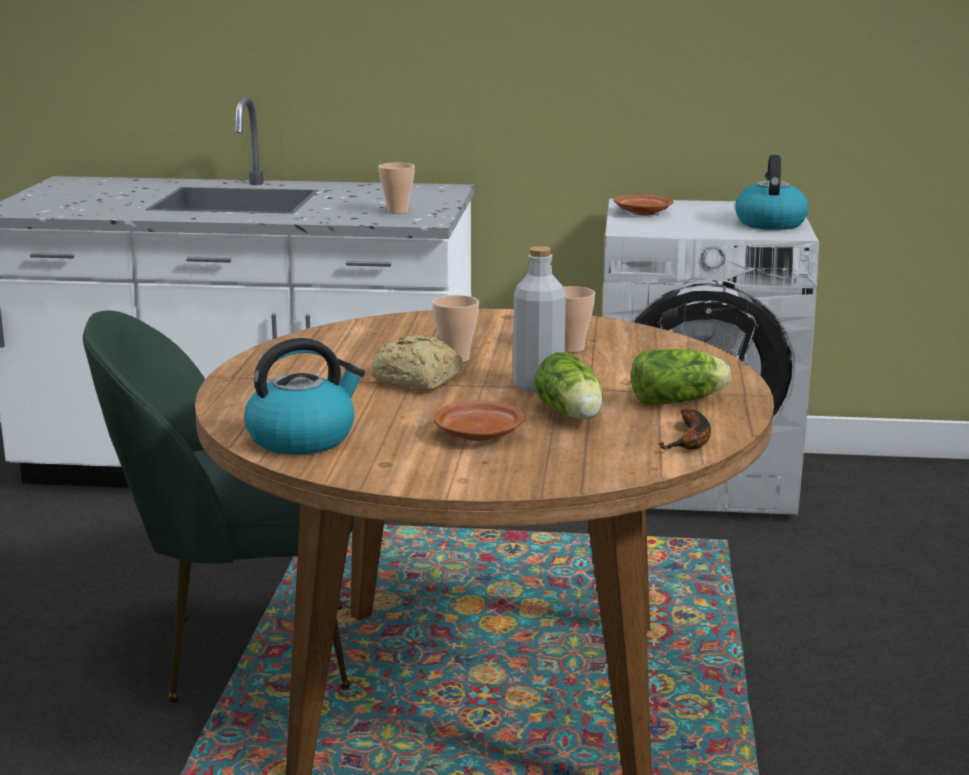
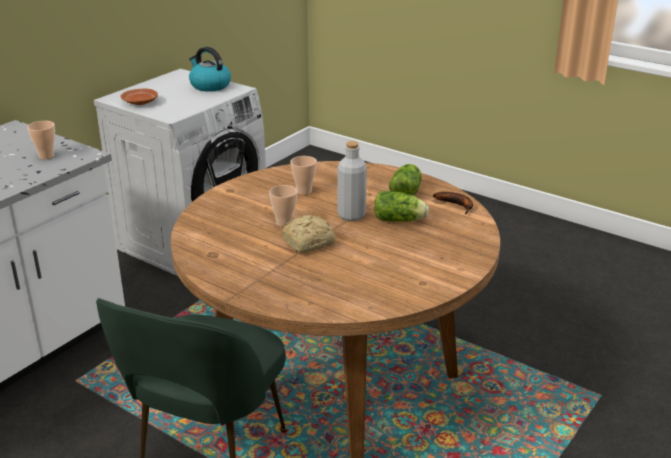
camera: 60 degrees left, 10 degrees up
kettle [244,338,365,454] -> none
brown plate [434,401,525,441] -> none

